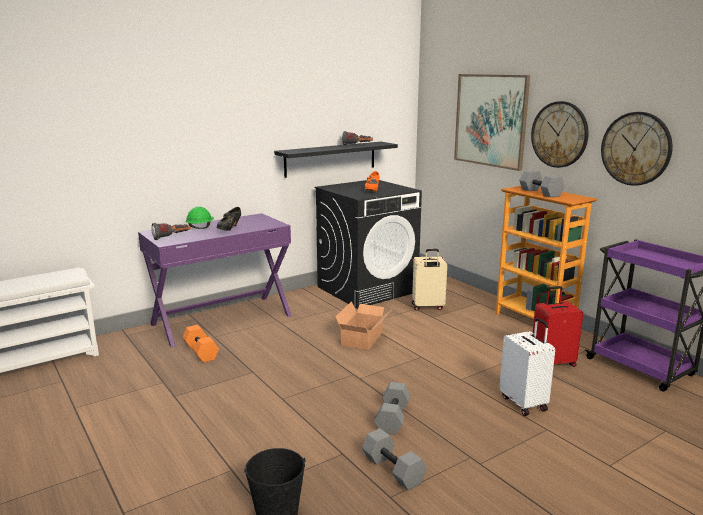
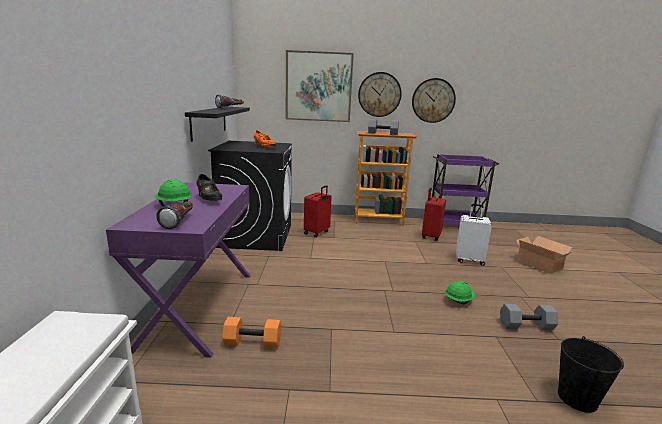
camera: 55 degrees left, 0 degrees up
cardboard box [336,301,391,350] -> cardboard box moved to [516,236,572,274]
grey dumbbell [375,382,410,435] -> green hard hat [445,280,475,305]
beige suitcase [412,249,447,310] -> red suitcase [304,185,332,237]

